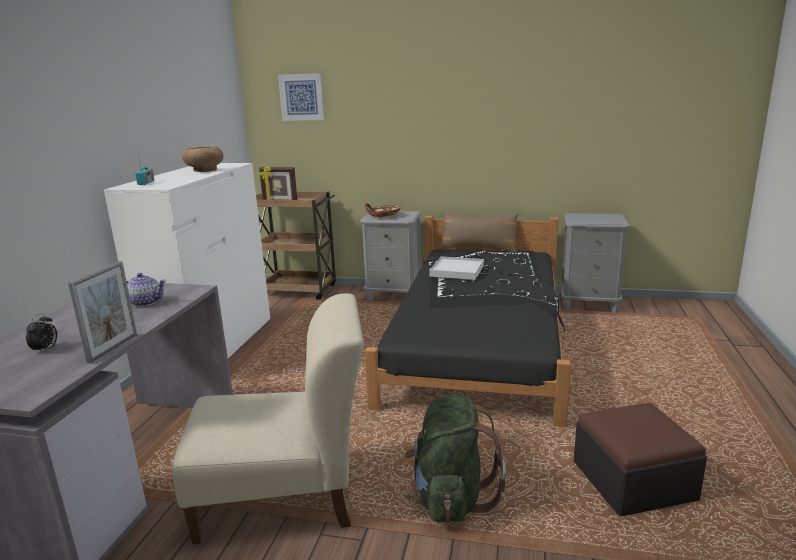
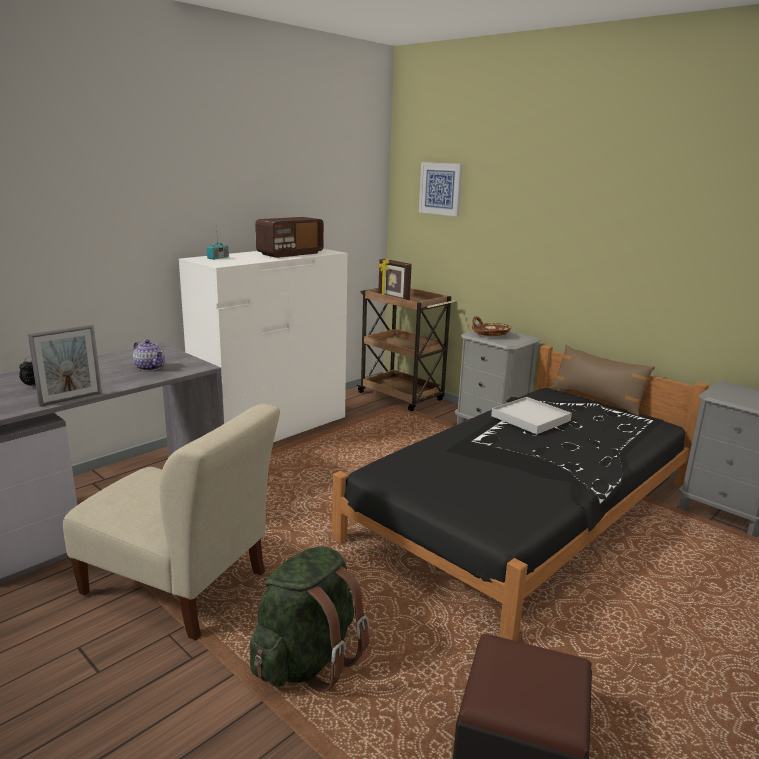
camera: 30 degrees right, 0 degrees up
brown bowl [182,146,224,172] -> radio [255,217,324,258]

